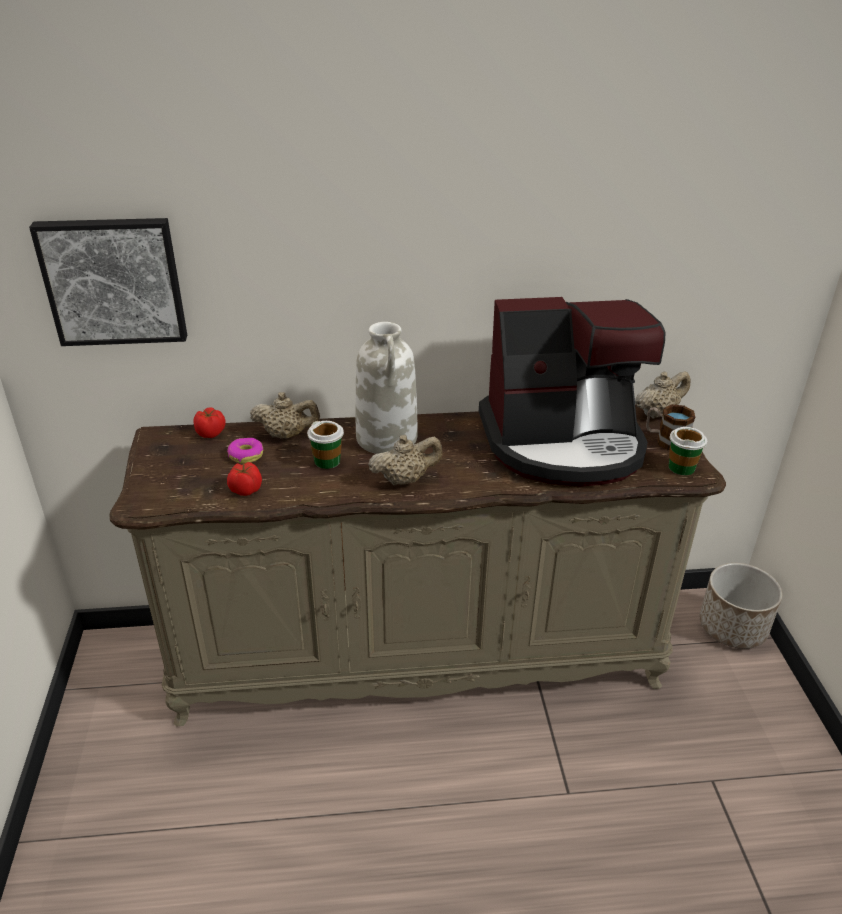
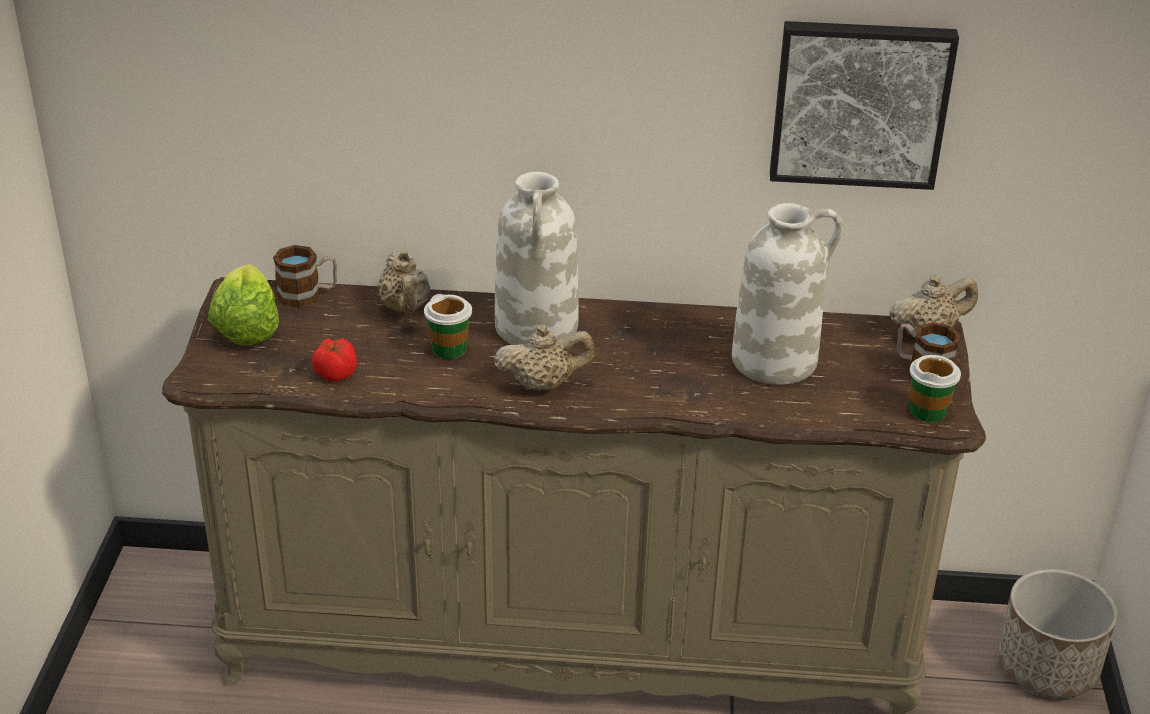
camera: 10 degrees right, 0 degrees up
picture [29,218,187,346] -> picture moved to [770,21,959,190]
tomato [193,407,226,438] -> mug [273,245,337,307]
donut [227,438,263,463] -> none
beige teapot [250,392,320,439] -> beige teapot turned 60 degrees clockwise [377,250,430,314]
coffee machine [479,297,665,487] -> white vase [732,203,843,385]
none -> lettuce [208,264,279,346]

